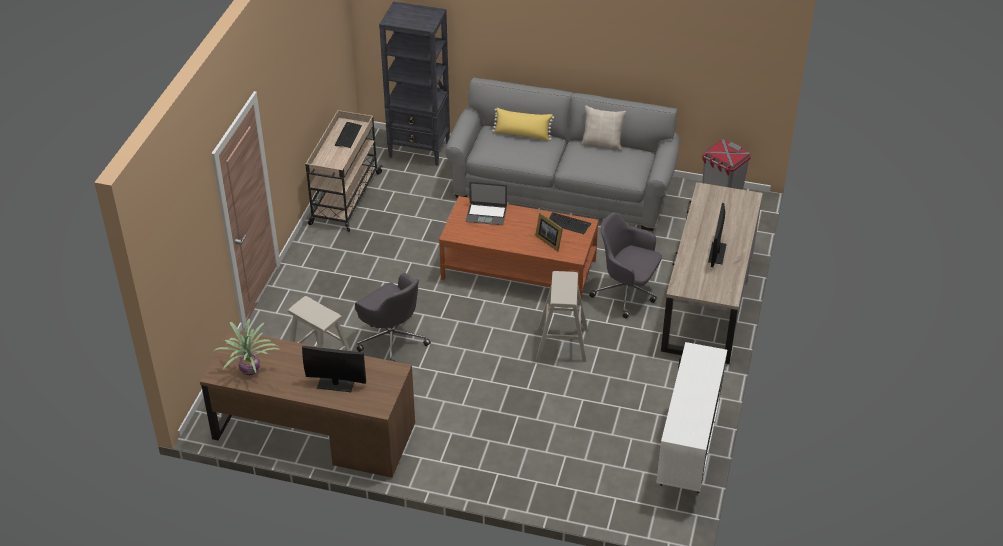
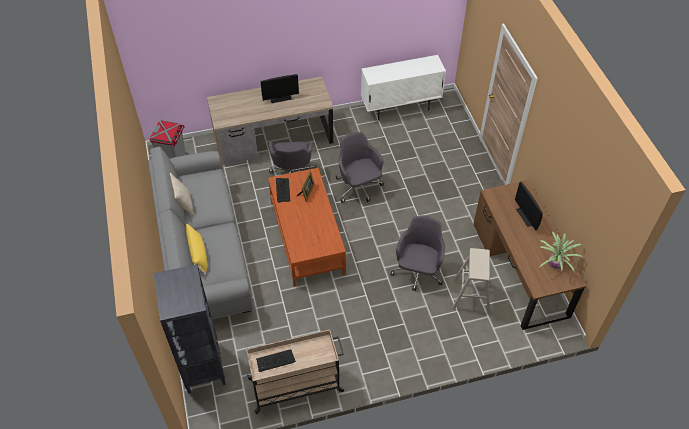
camera: 120 degrees left, 10 degrees up
laptop [466,182,507,225] -> none
beige stool [536,271,588,362] -> grey office chair [336,132,384,203]

